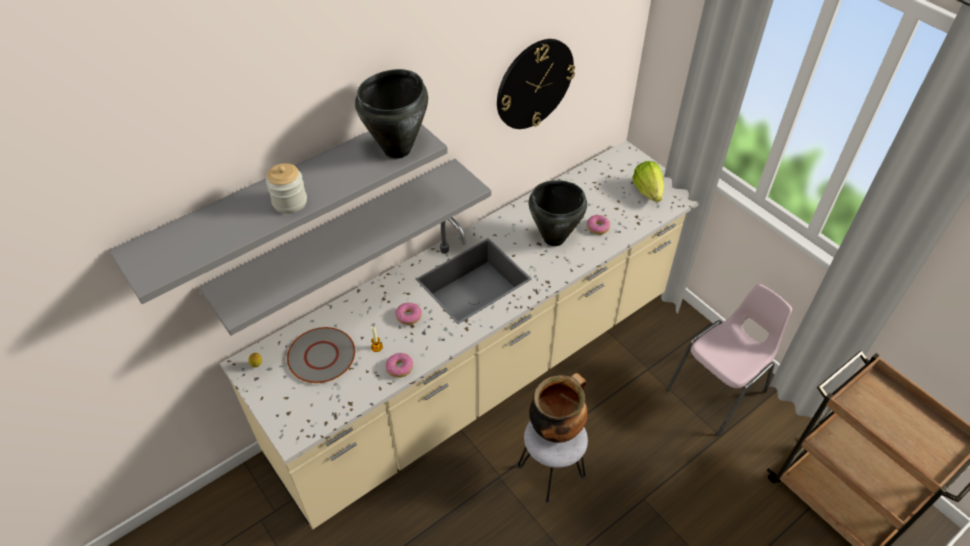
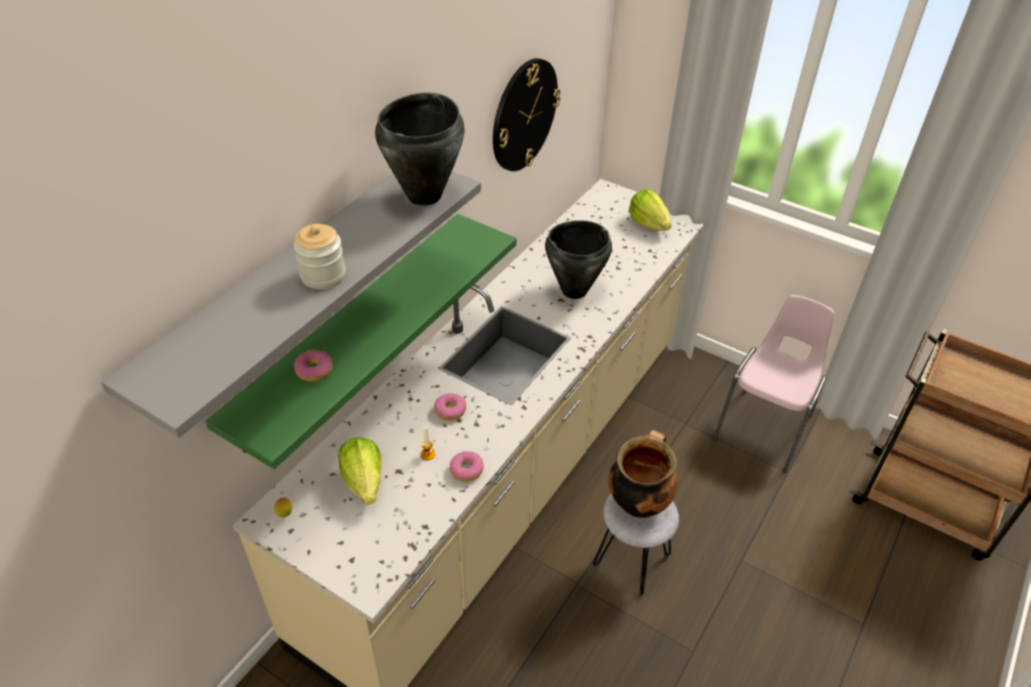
camera: 20 degrees left, 5 degrees down
grey shelf [198,159,491,336] -> green shelf [205,214,517,469]
grey plate [287,327,355,383] -> lettuce [338,438,382,505]
donut [587,215,610,235] -> donut moved to [294,350,333,382]

